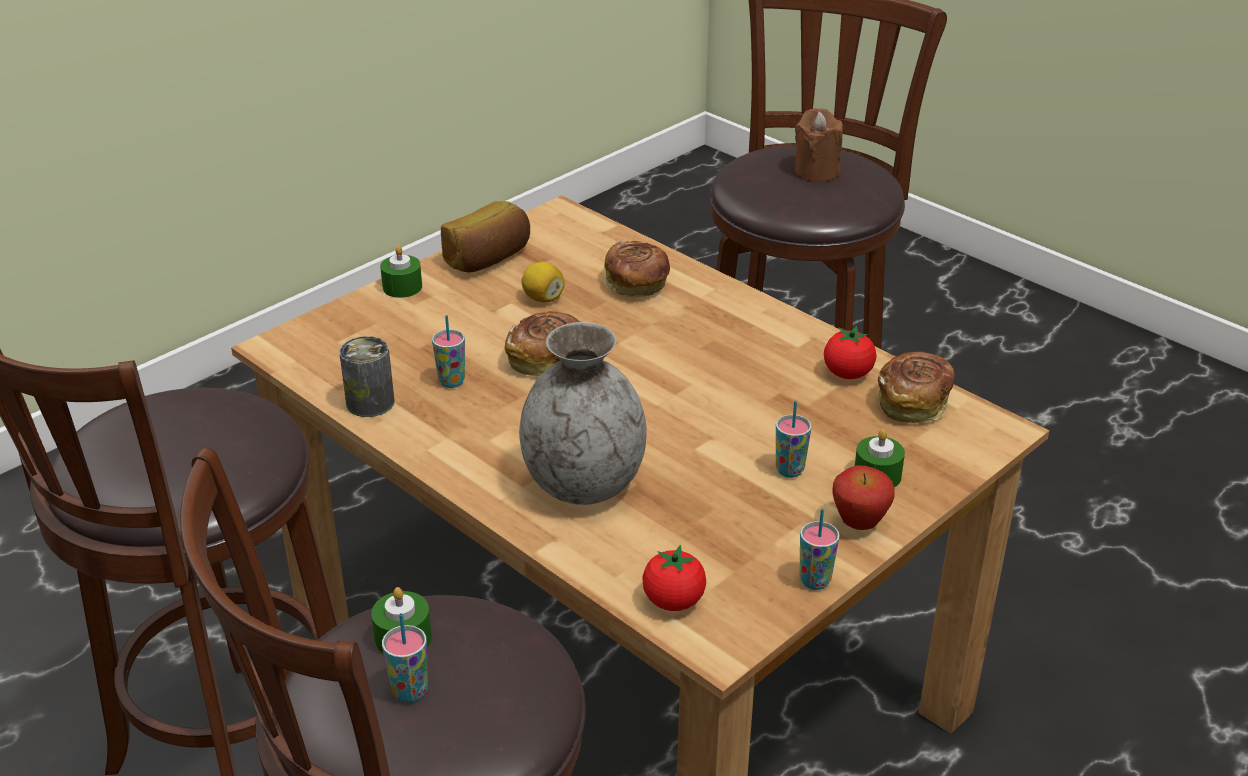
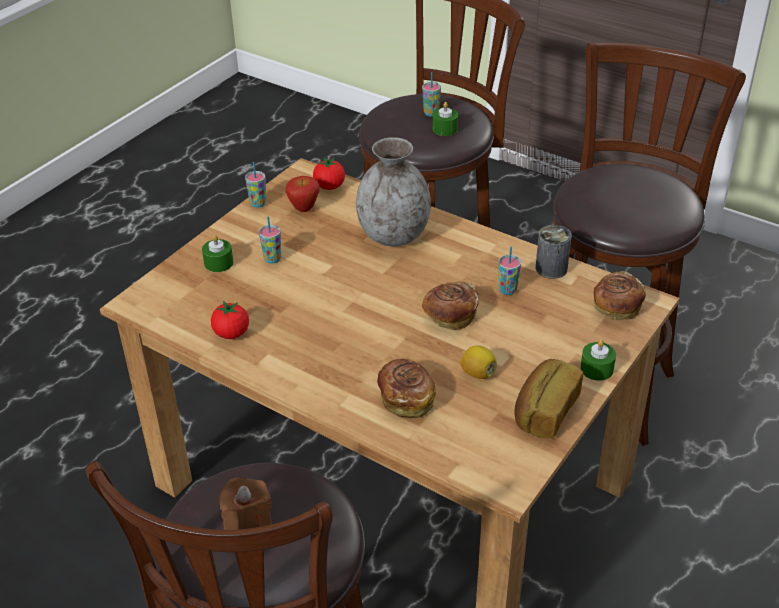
camera: 170 degrees right, 5 degrees up
apple [832,465,895,530] -> apple moved to [286,176,320,212]
bread [878,351,955,423] -> bread moved to [594,271,646,320]

